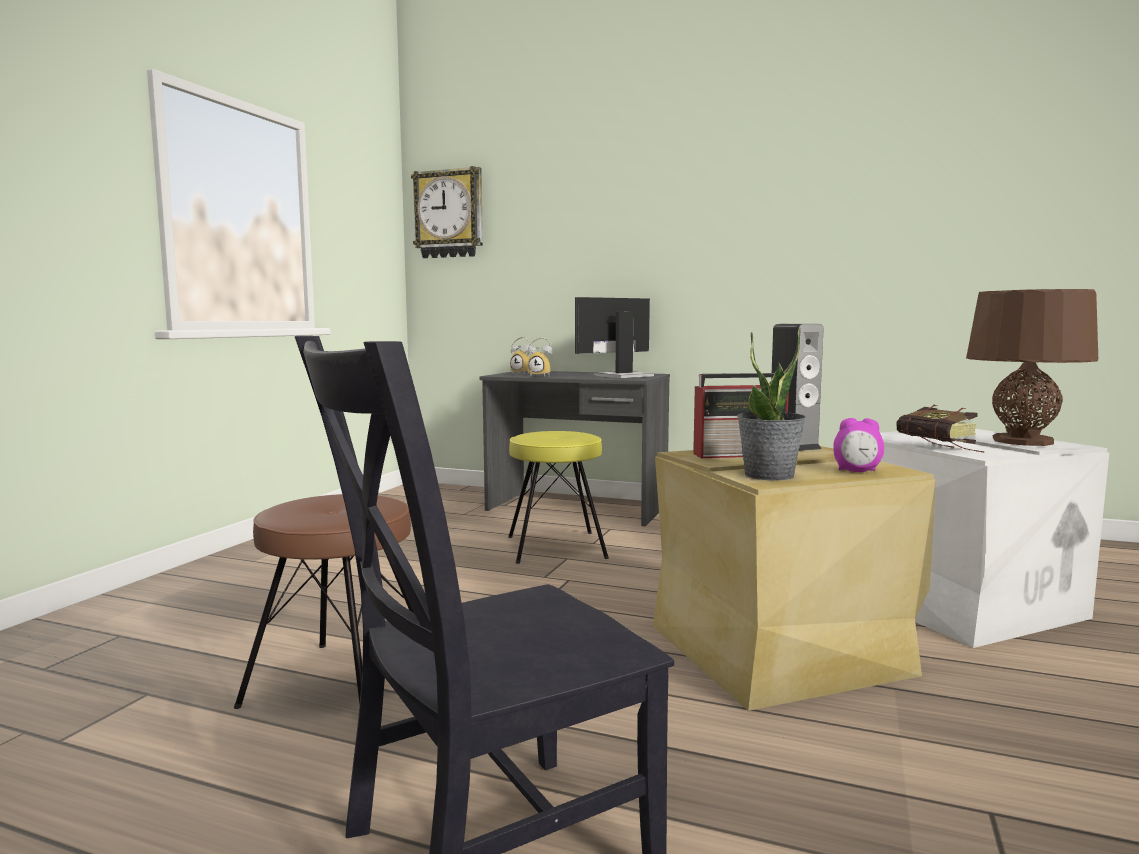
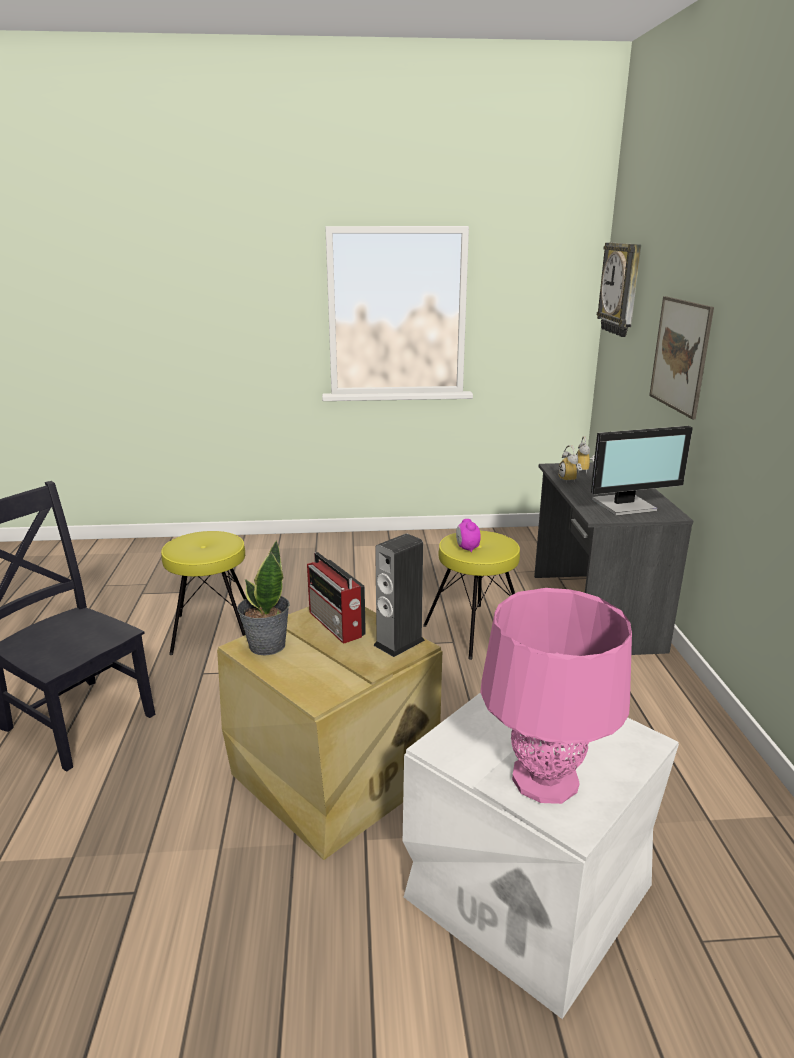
camera: 65 degrees right, 15 degrees up
brown stool [234,494,415,709] -> yellow stool [161,531,247,655]
monitor [575,297,654,378] -> monitor turned 135 degrees clockwise [591,426,693,516]
alarm clock [833,418,884,472] -> alarm clock moved to [456,519,481,552]
book [897,405,984,453] -> none
brown table lamp [966,289,1098,446] -> pink table lamp [480,588,632,804]
none -> picture [649,296,714,419]

